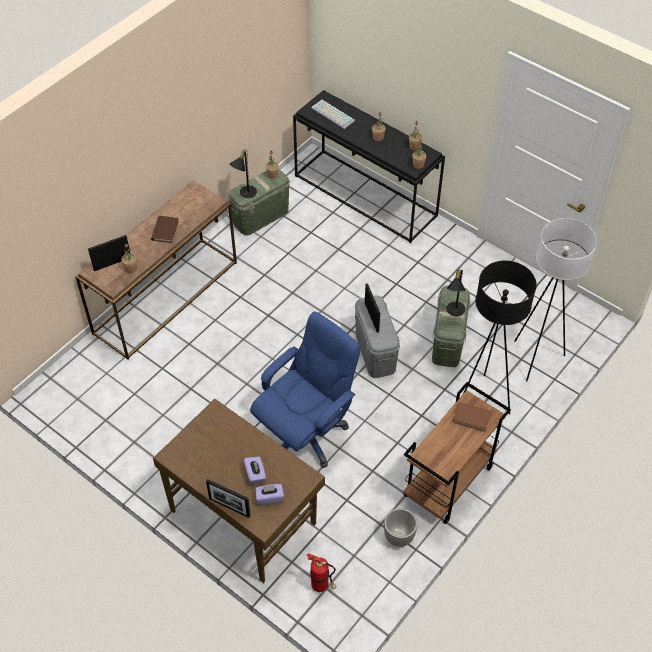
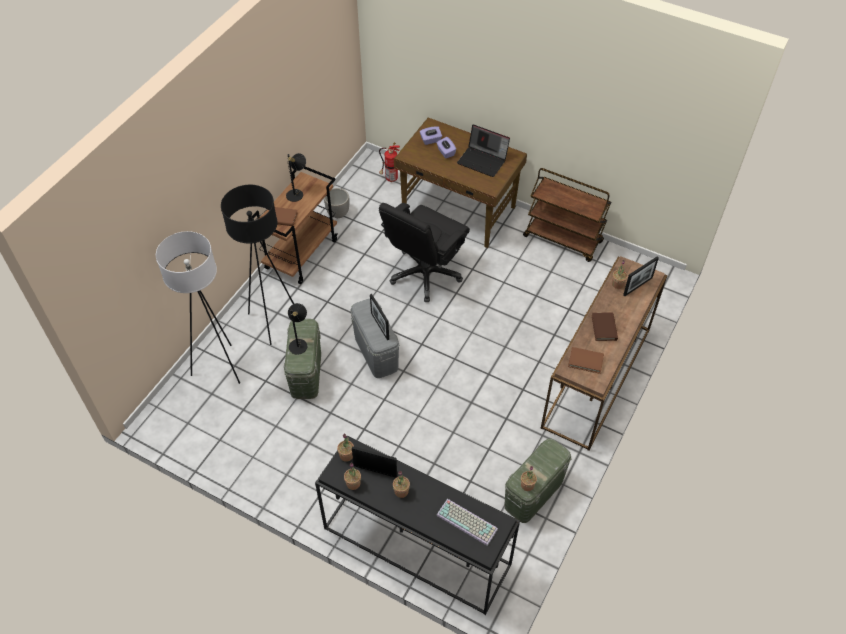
camera: 170 degrees right, 0 degrees up
picture frame [206,479,250,518] -> picture frame moved to [352,446,397,478]
black table lamp [229,150,257,198] -> black table lamp moved to [286,153,306,202]
blue office chair [250,311,360,468] -> black office chair [379,203,470,302]
none -> laptop [457,124,510,177]
none -> brown cart [523,168,611,262]
none -> brown book [568,347,604,374]

